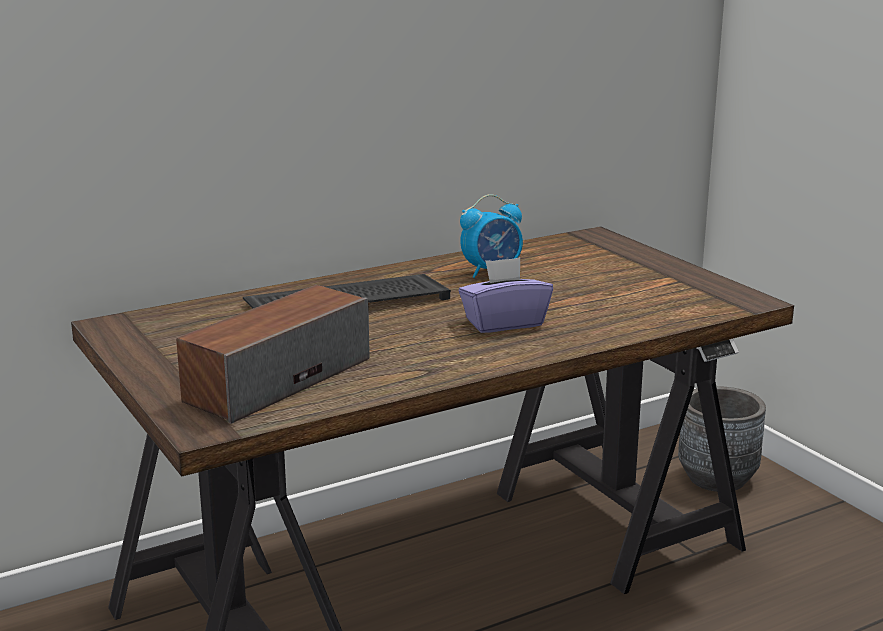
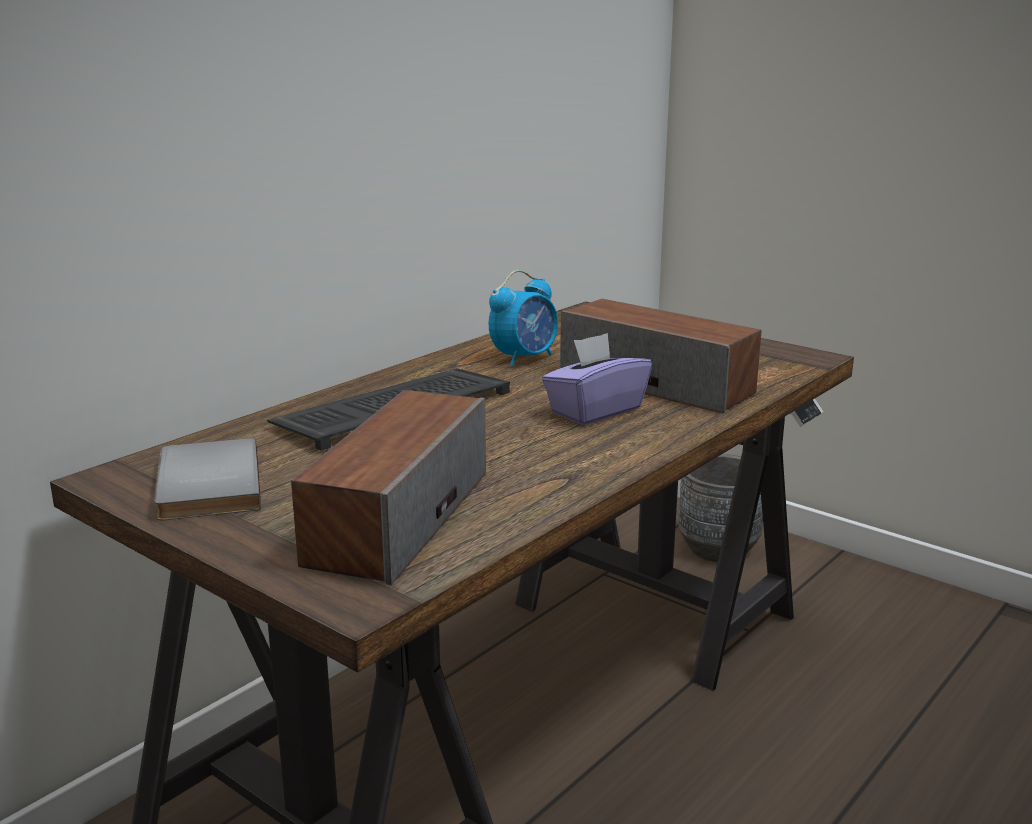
camera: 20 degrees left, 0 degrees up
none -> grey book [154,438,261,521]
none -> speaker [560,299,761,413]

